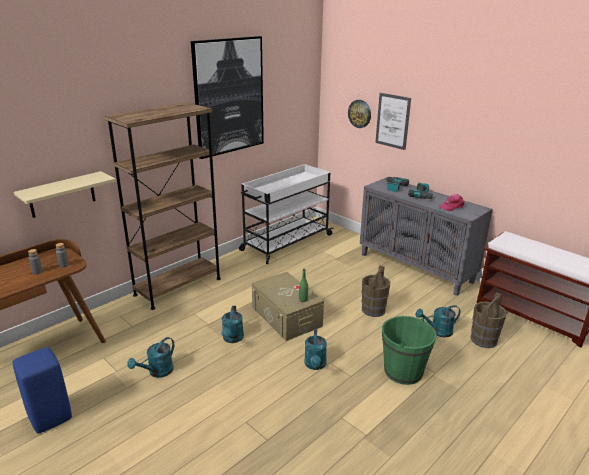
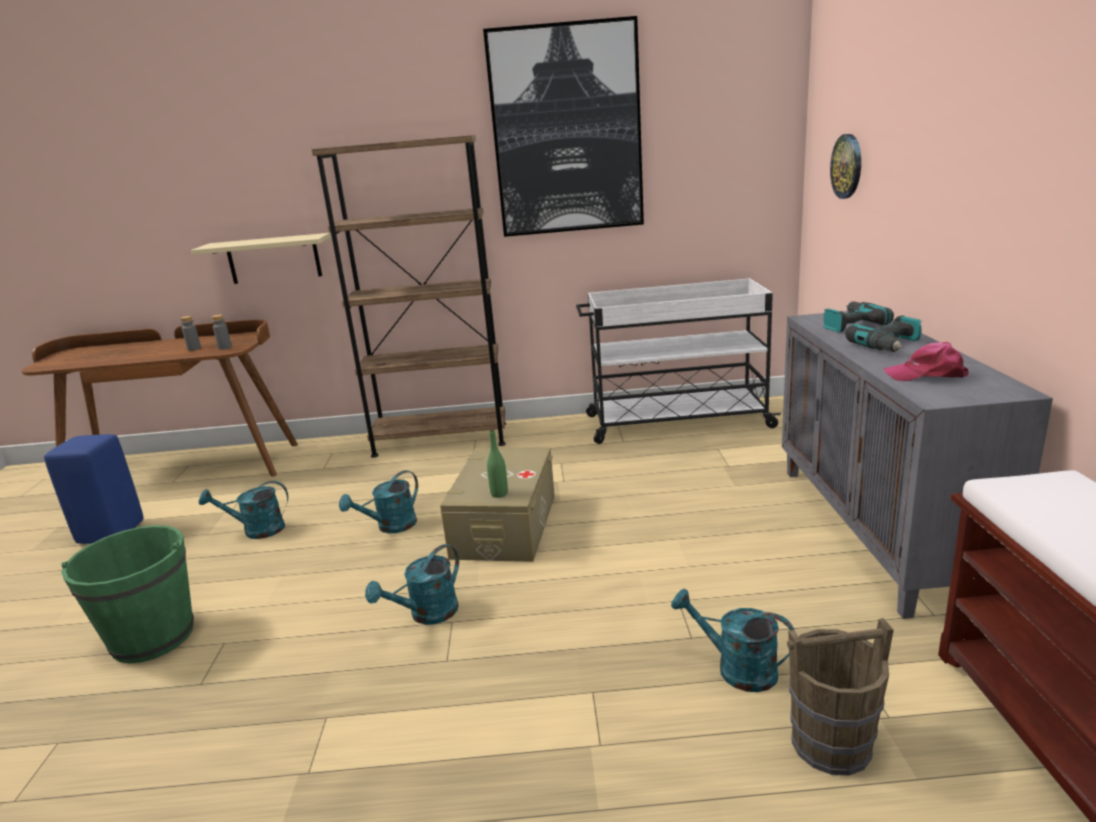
camera: 45 degrees right, 5 degrees down
brown bucket [362,265,391,317] -> none
picture [375,93,411,150] -> none
green bucket [382,316,437,385] -> green bucket moved to [61,525,194,663]

